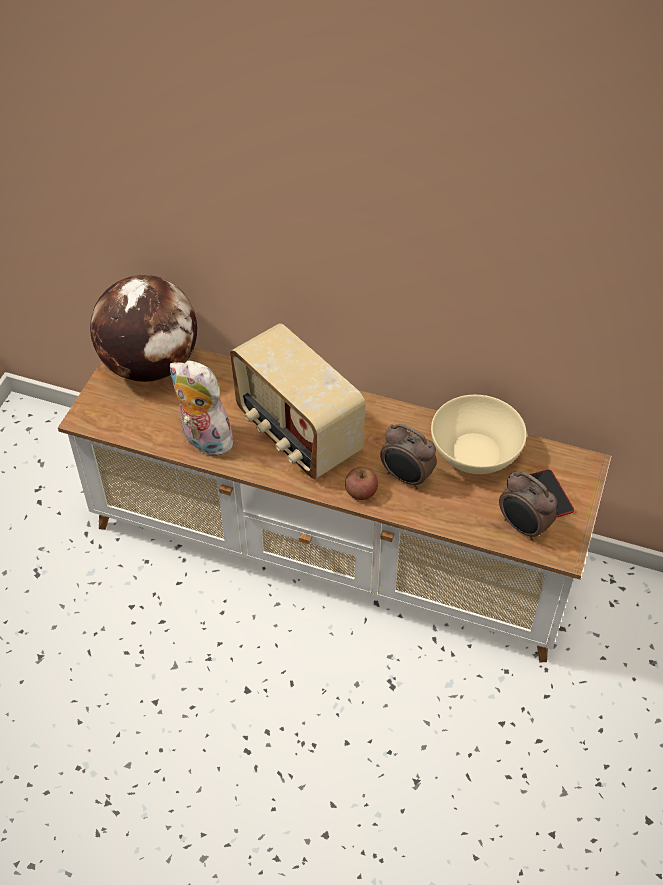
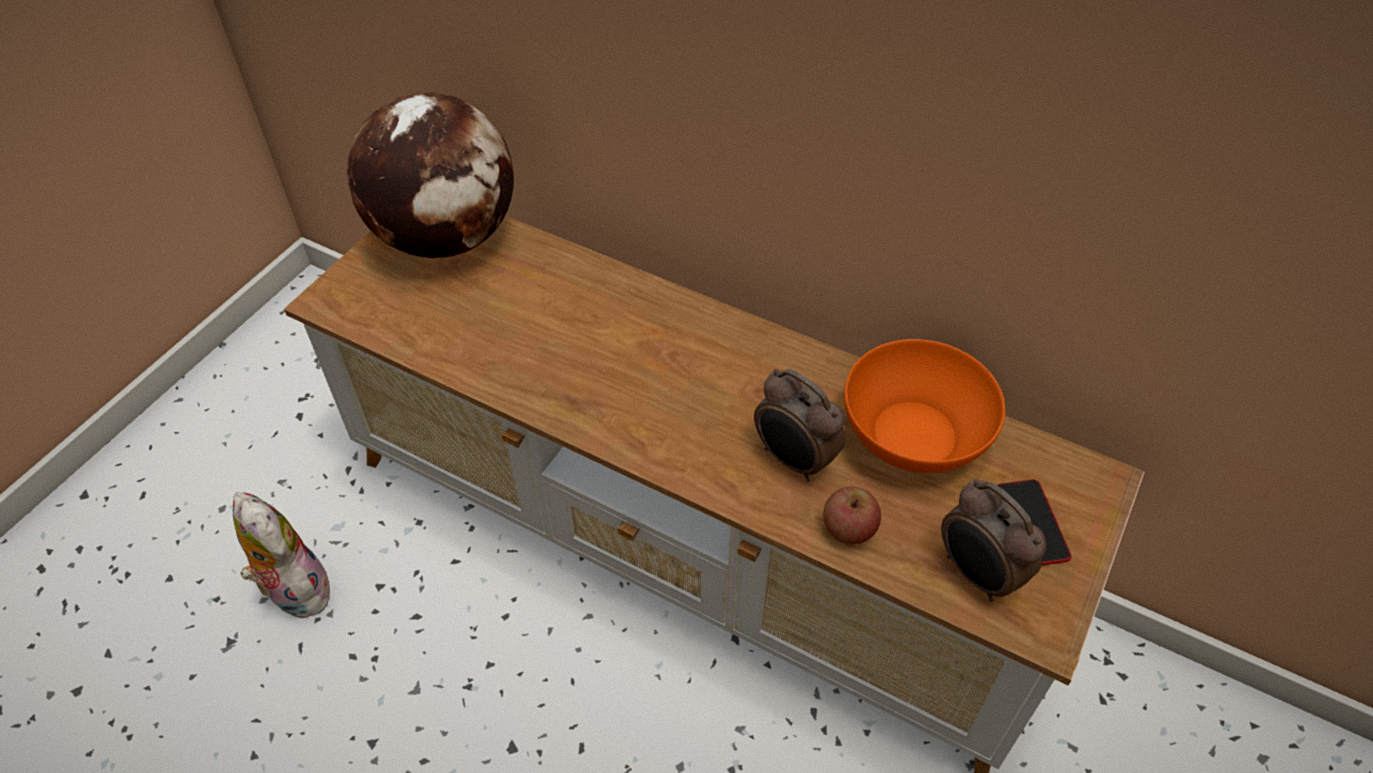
camera: 10 degrees right, 0 degrees up
plush toy [170,361,237,456] -> plush toy moved to [233,492,330,618]
radio [230,323,366,479] -> none
apple [345,467,378,500] -> apple moved to [823,487,881,544]
beige bowl [431,395,527,474] -> orange bowl [844,339,1005,473]

